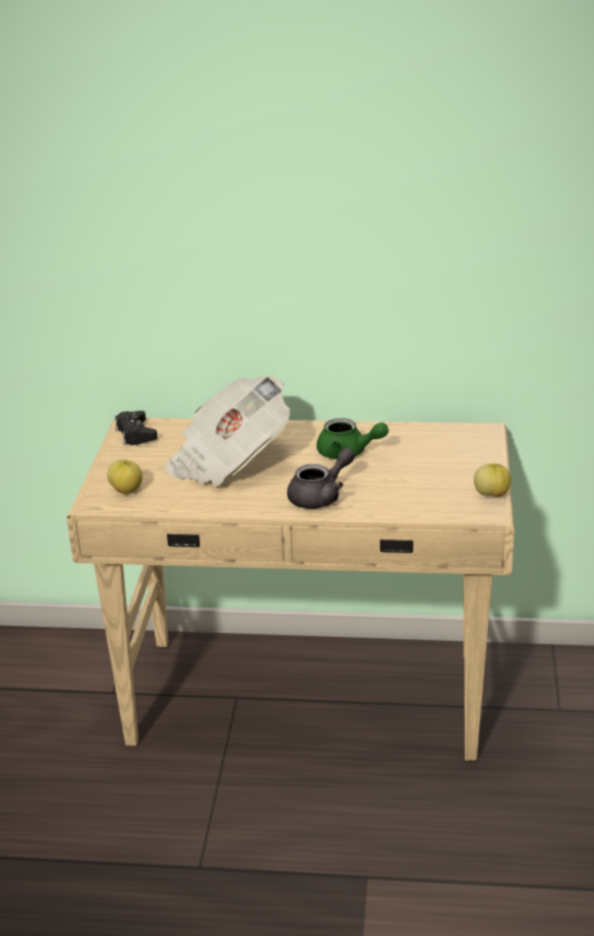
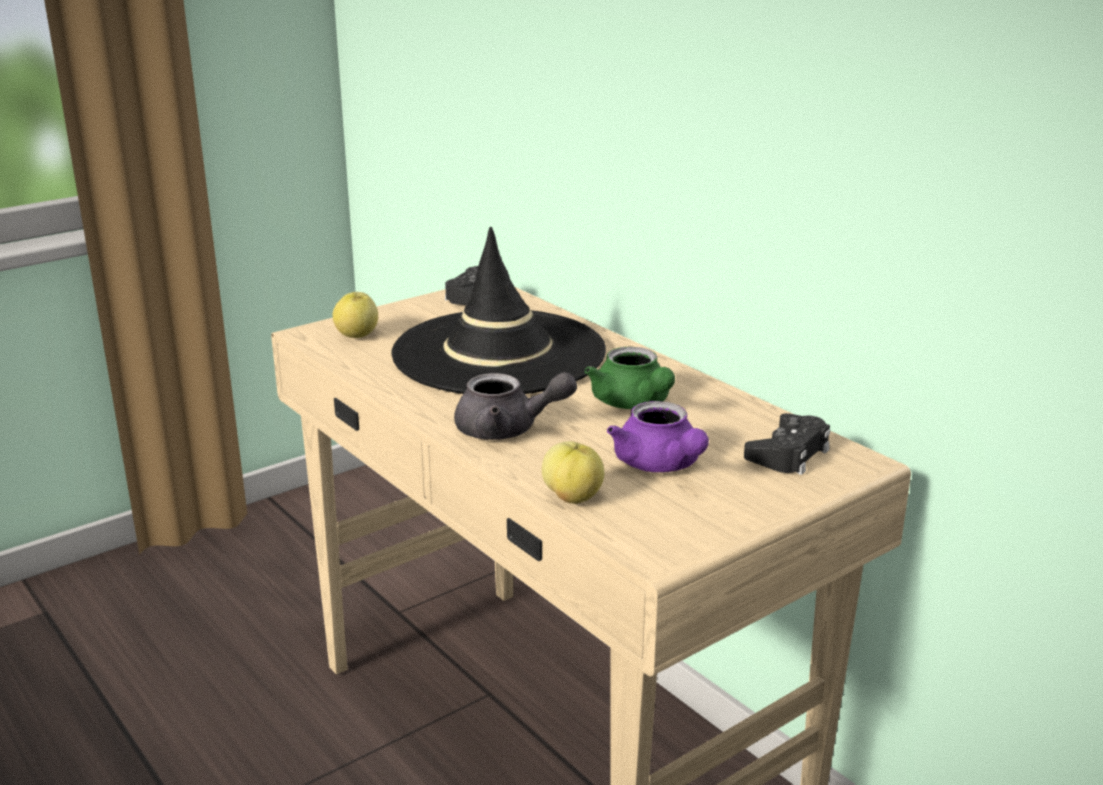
camera: 45 degrees right, 5 degrees down
newspaper [164,376,290,486] -> black hat [391,227,606,394]
apple [474,463,511,497] -> apple moved to [542,441,604,504]
none -> purple teapot [607,401,709,472]
none -> black game controller [744,413,830,475]

